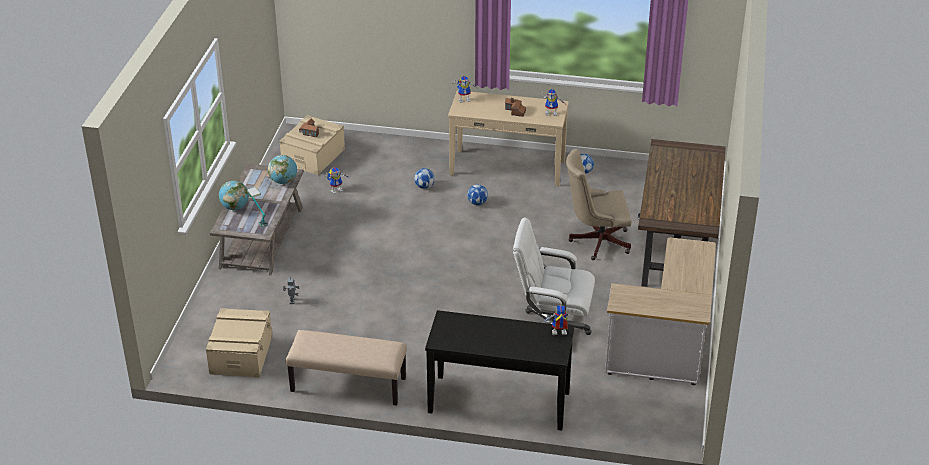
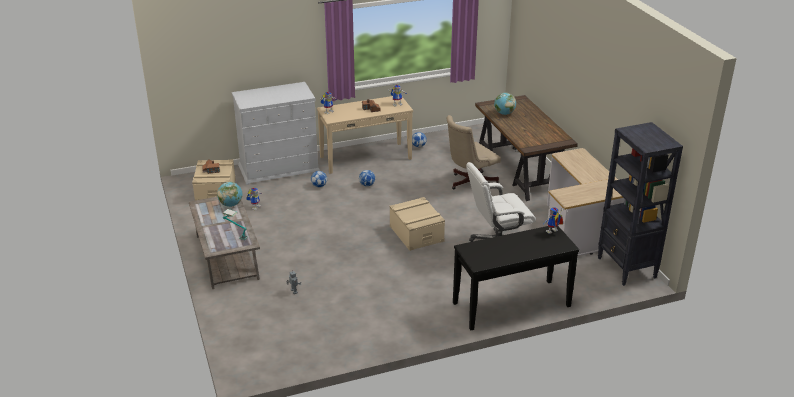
camera: 30 degrees left, 5 degrees down
beige storage box [206,308,273,378] -> beige storage box moved to [389,197,445,251]
globe [219,180,249,210] -> globe moved to [494,93,516,115]
beige bench [286,330,407,406] -> none
none -> white dresser [232,82,320,185]
none -> black bookcase [598,122,683,286]

